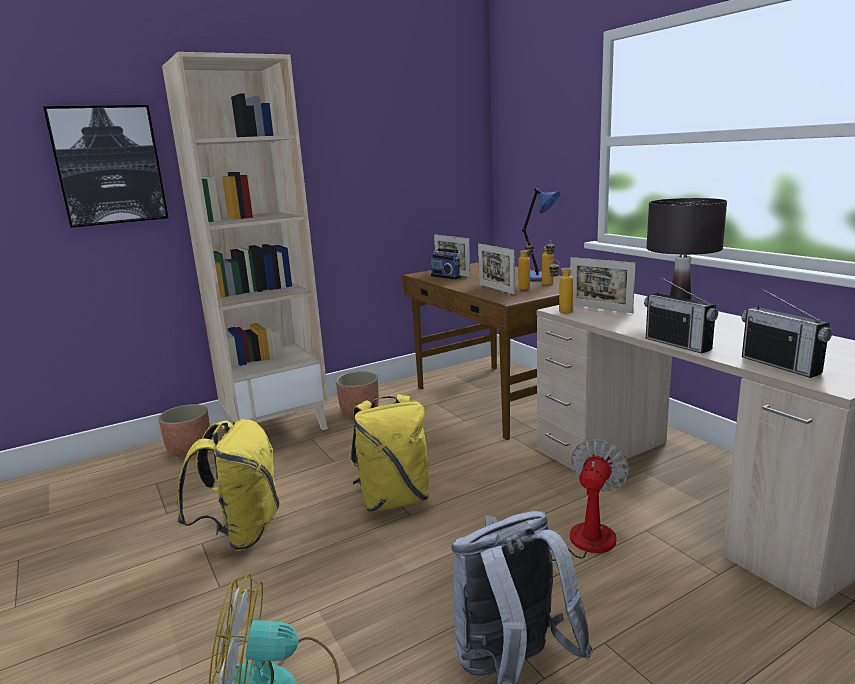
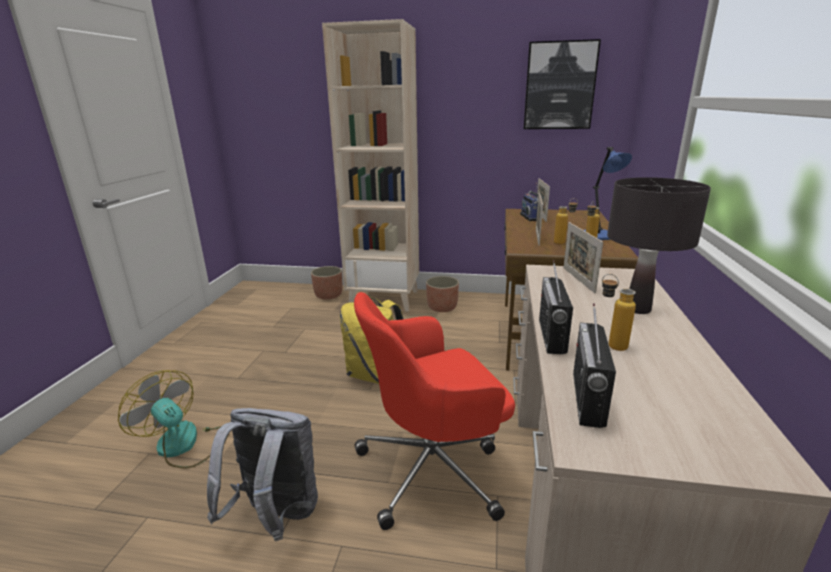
camera: 40 degrees right, 5 degrees up
picture [43,105,168,228] -> picture moved to [524,39,601,129]
yellow backpack [177,419,280,551] -> none
fan [485,439,629,561] -> red office chair [354,292,515,530]
bottle [548,259,573,314] -> bottle moved to [602,274,636,351]

